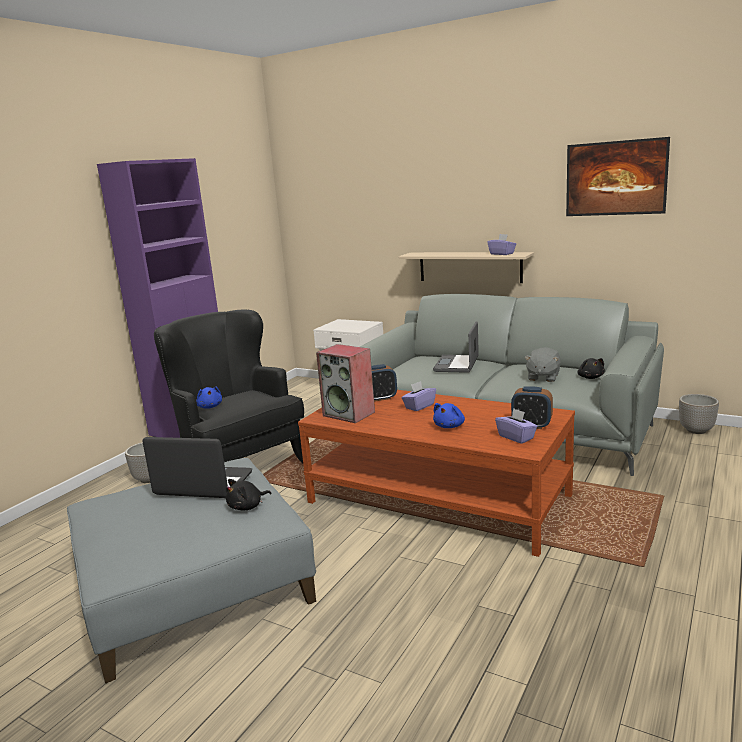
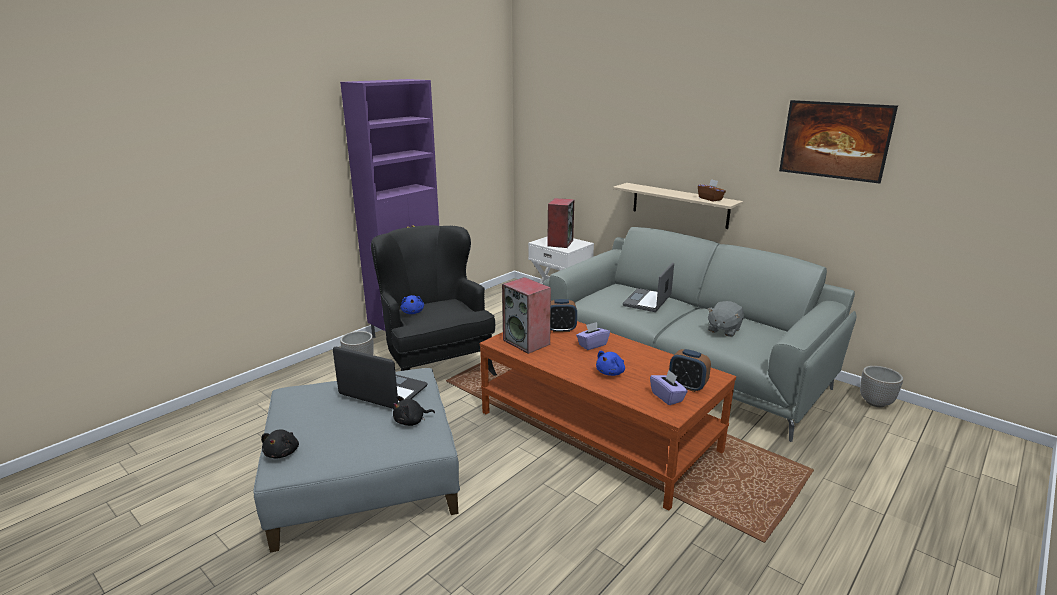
camera: 10 degrees right, 5 degrees up
purple tissue box [487,234,516,255] -> brown tissue box [698,179,726,202]
black plush toy [578,358,605,379] -> black plush toy moved to [261,429,299,459]
none -> speaker [547,198,574,248]

